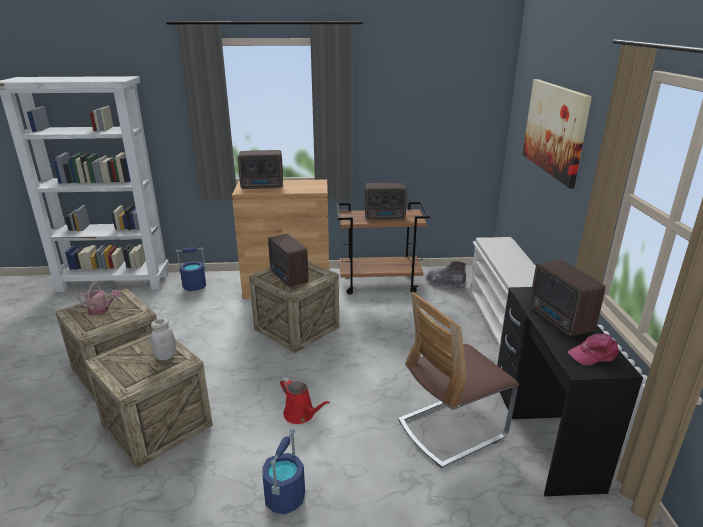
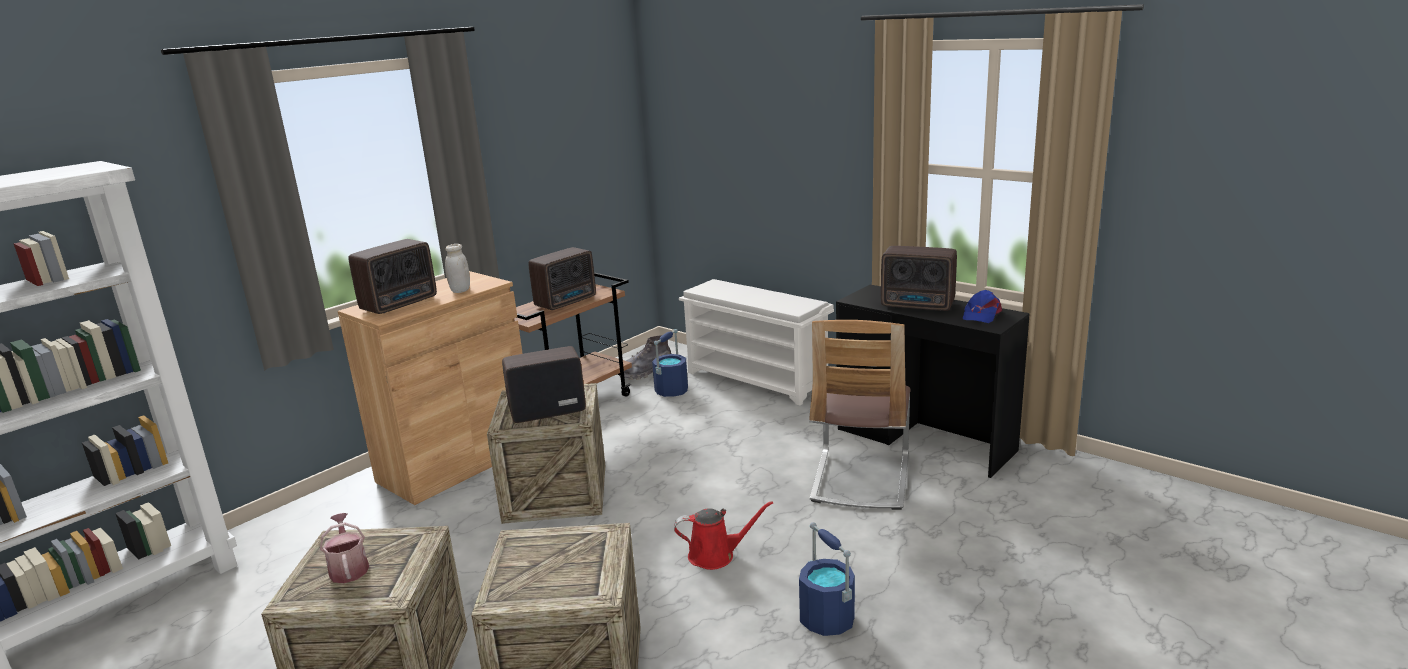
camera: 45 degrees left, 5 degrees down
watering can [77,283,121,315] -> watering can turned 75 degrees counterclockwise [320,513,369,583]
white jar [151,318,176,360] -> white jar moved to [445,244,470,293]
blue bucket [175,247,206,291] -> blue bucket moved to [652,329,688,397]
radio [268,234,309,287] -> radio turned 150 degrees clockwise [502,346,586,423]
picture [523,79,592,188] -> none
pink cap [567,333,619,365] -> blue cap [963,290,1002,323]

